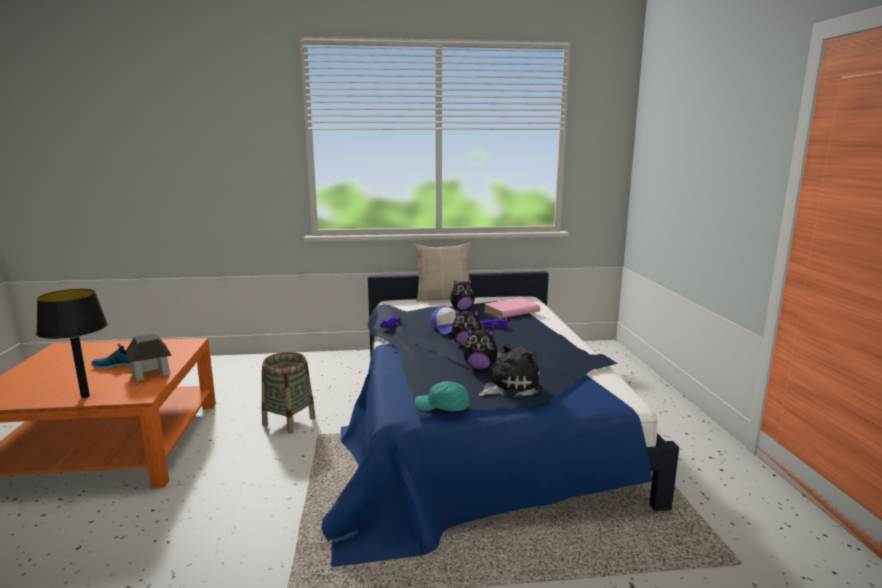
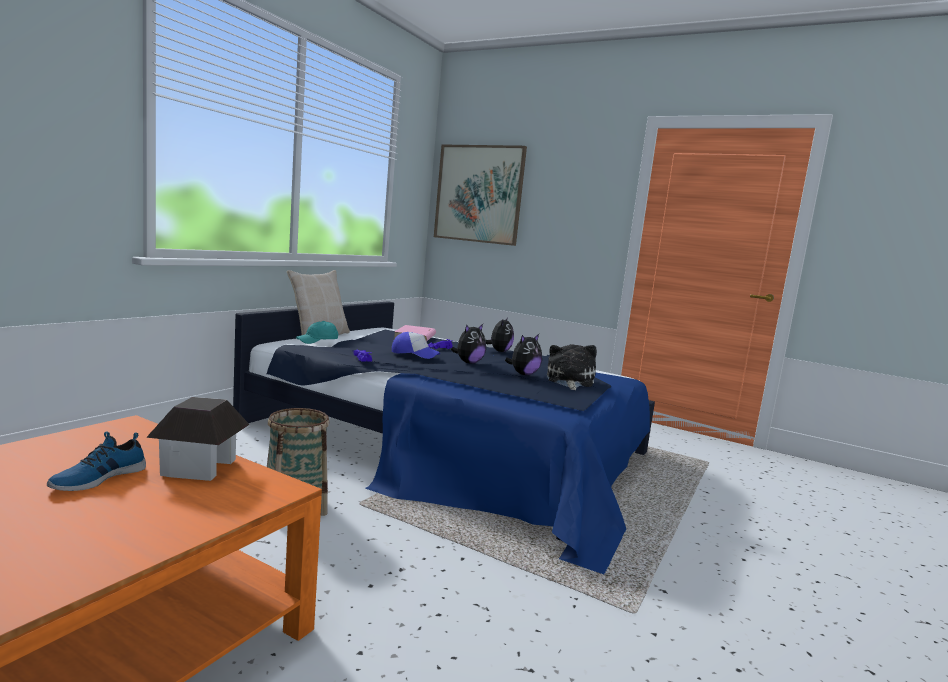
camera: 55 degrees left, 5 degrees down
black table lamp [36,289,108,398] -> none
turquoise cap [415,381,470,411] -> turquoise cap moved to [296,321,338,344]
plush toy [450,279,475,310] -> plush toy moved to [485,317,514,352]
none -> picture [434,144,527,246]

